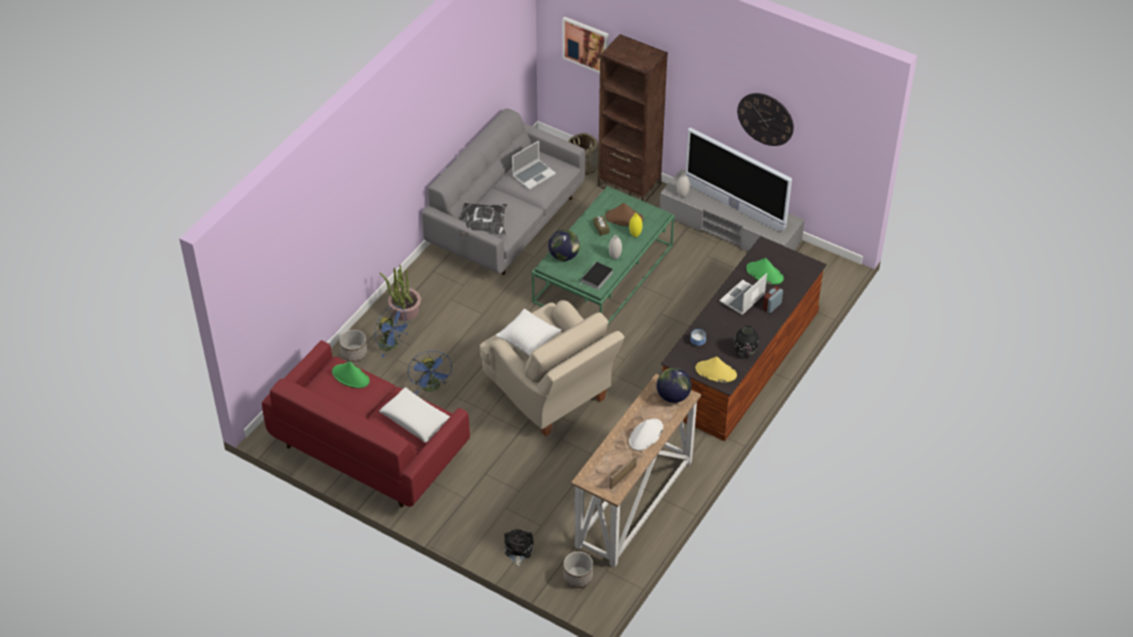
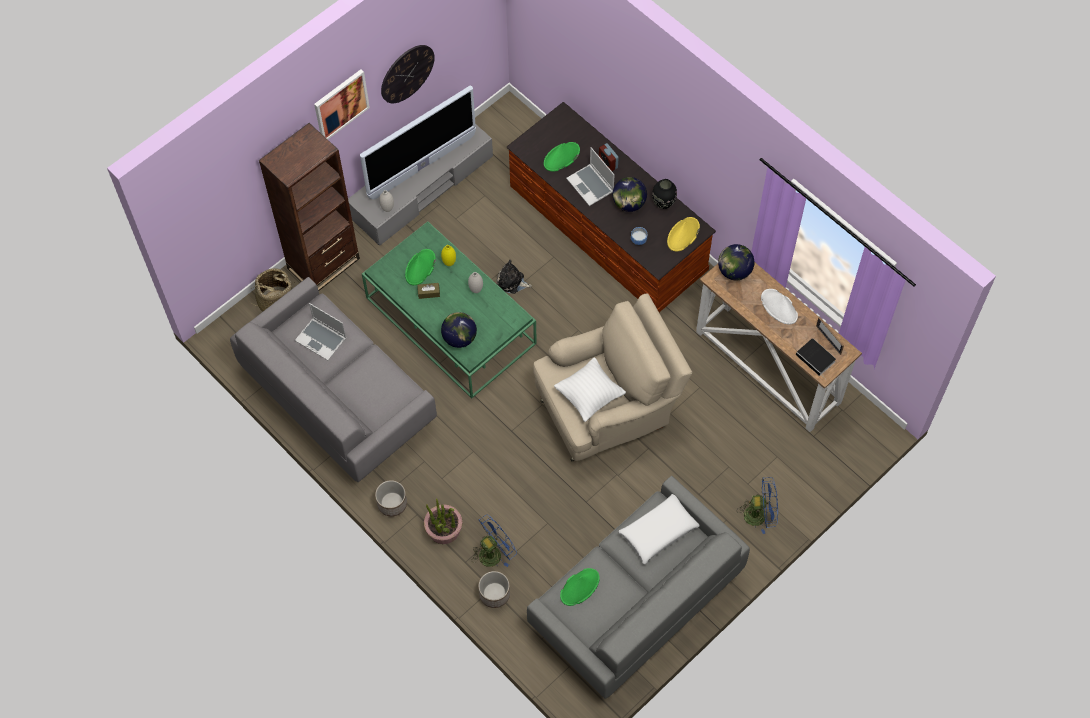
camera: 75 degrees left, 15 degrees up
red sofa [262,340,470,508] -> grey sofa [527,476,750,699]
blue fan [408,351,452,394] -> blue fan moved to [737,477,778,534]
pillow [459,203,507,236] -> none
plush toy [504,529,533,567] -> plush toy moved to [496,260,532,294]
laptop [512,141,556,190] -> laptop turned 150 degrees clockwise [295,303,346,361]
picture [562,16,608,73] -> picture moved to [314,69,370,139]
planter [564,552,593,588] -> planter moved to [375,480,407,517]
book [579,262,613,290] -> book moved to [796,338,836,379]
brown hat [605,203,644,226] -> green hat [405,249,436,285]
none -> globe [613,177,647,212]

